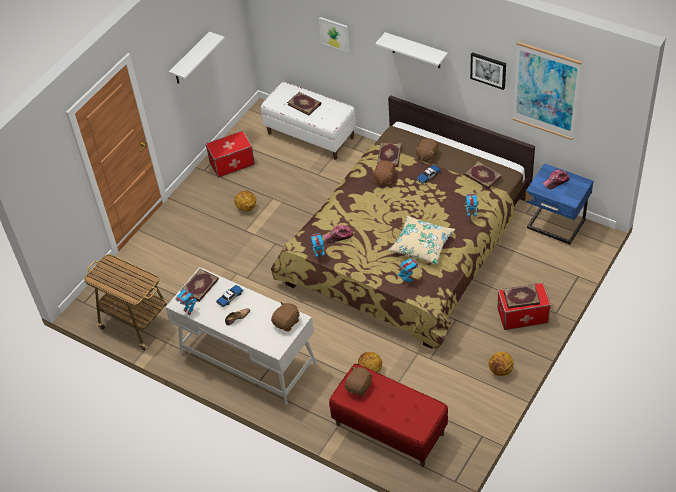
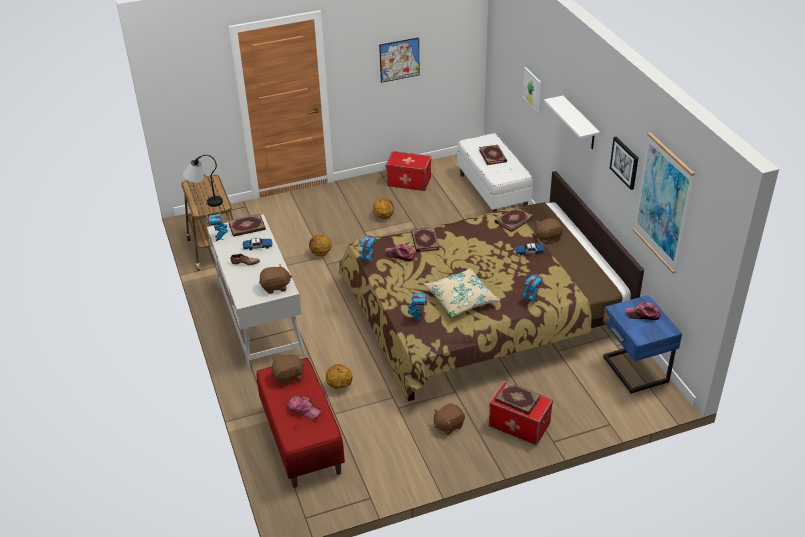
camera: 35 degrees right, 10 degrees down
white shelf [169,31,225,84] -> picture [379,37,420,83]
brown plush toy [372,160,395,185] -> brown plush toy moved to [434,403,465,435]
book [464,161,502,189] -> book moved to [411,227,439,252]
basketball [489,352,514,376] -> basketball moved to [309,234,332,257]
none -> table lamp [183,155,223,207]
none -> cap [287,396,322,419]

